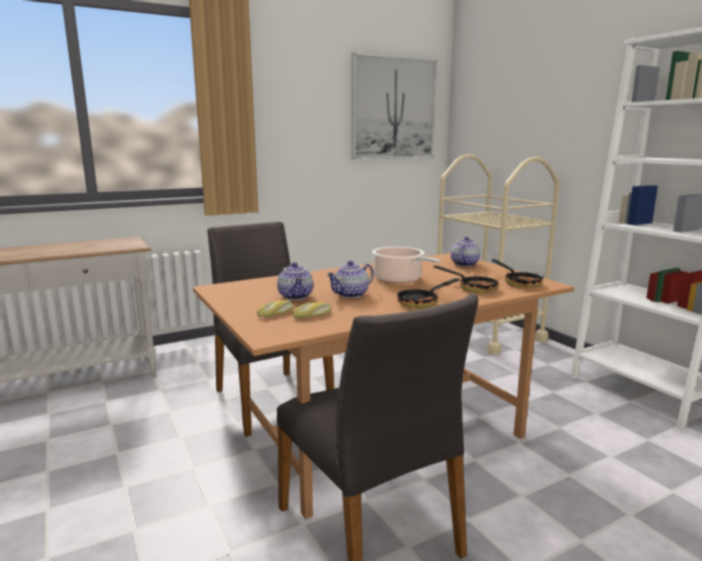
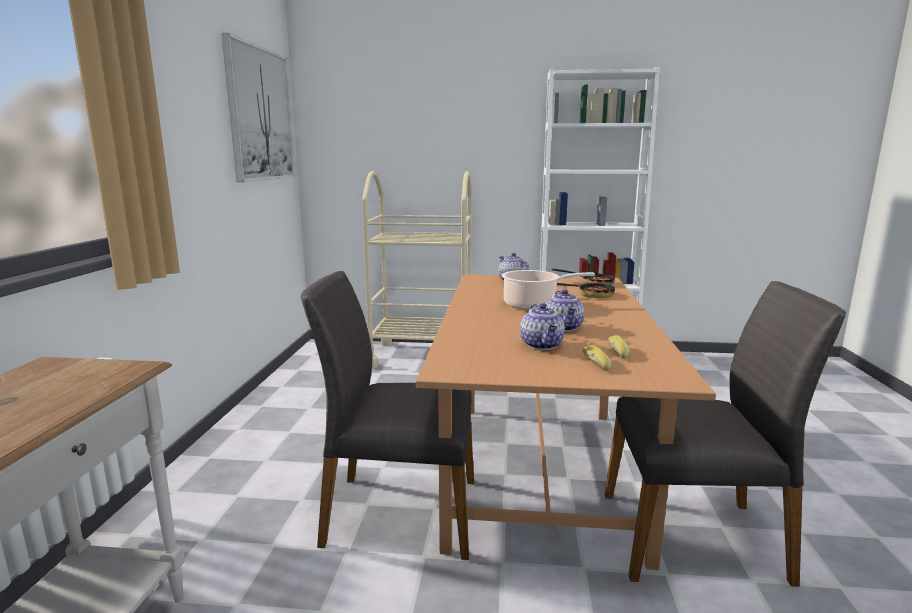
camera: 55 degrees left, 0 degrees up
teapot [277,262,313,300] -> teapot turned 60 degrees clockwise [520,303,565,350]
frying pan [397,278,459,308] -> none

